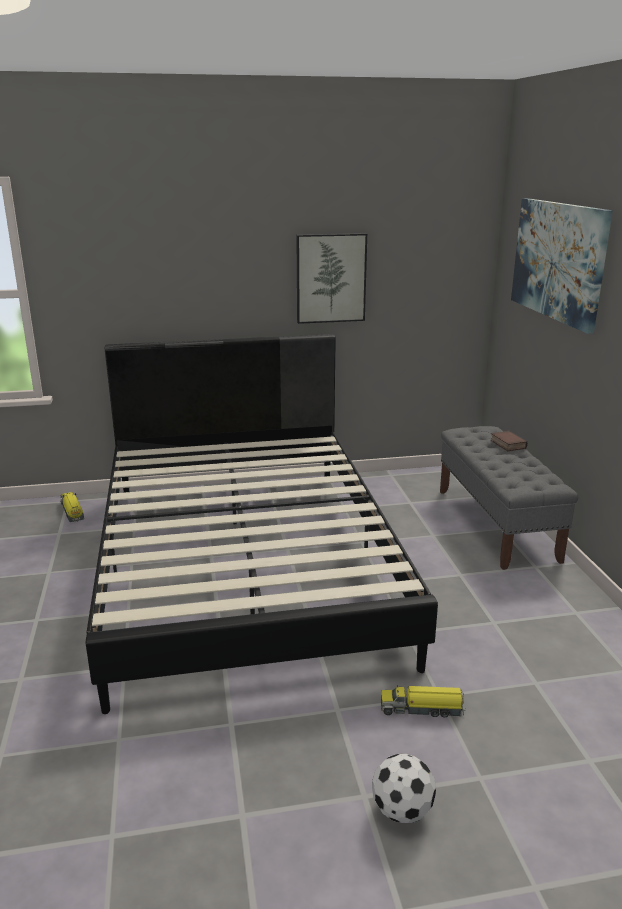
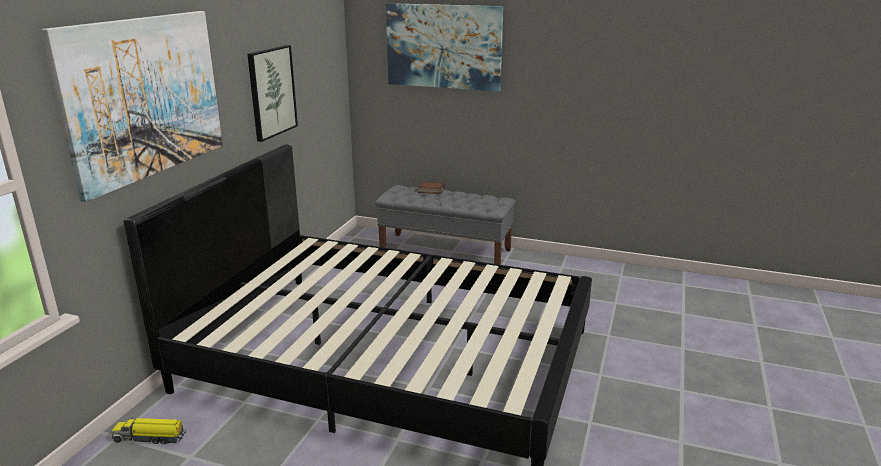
camera: 60 degrees left, 0 degrees up
football [372,754,436,823] -> none
toy truck [381,685,466,717] -> none
none -> picture [41,11,223,202]

